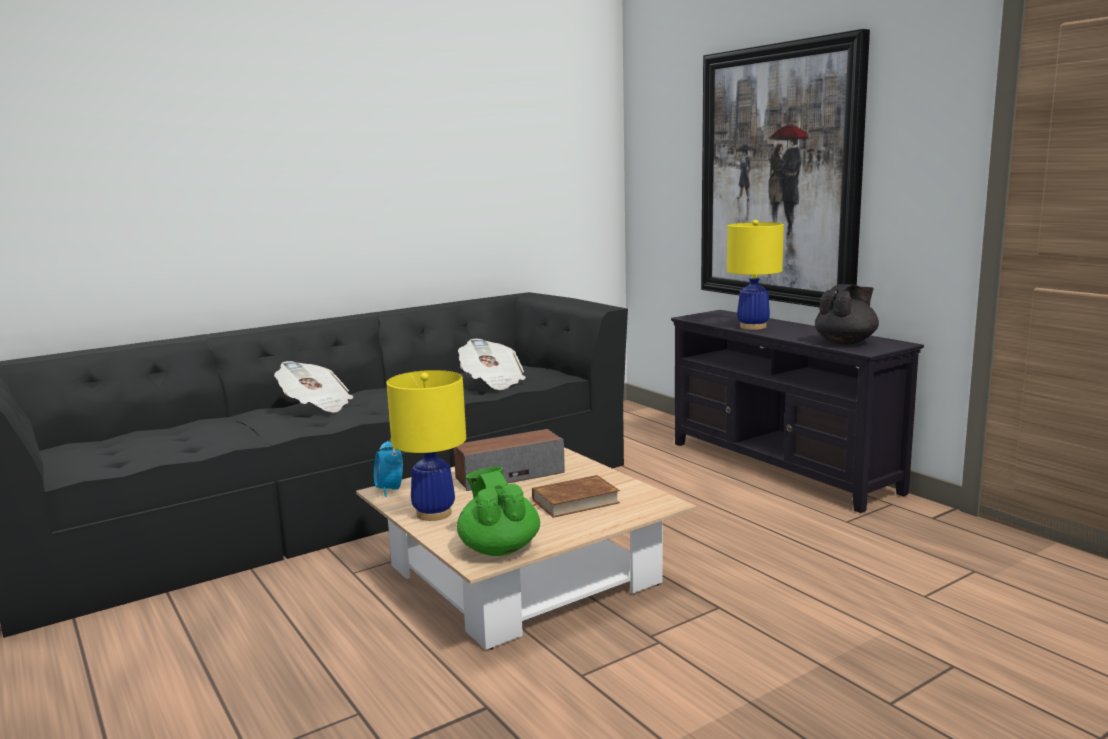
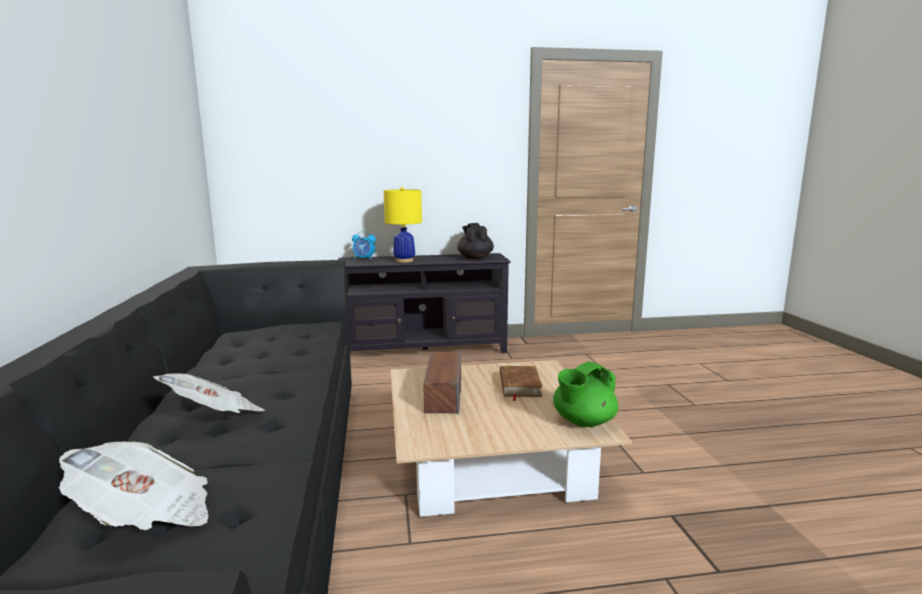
camera: 65 degrees left, 0 degrees up
alarm clock [374,439,403,497] -> alarm clock moved to [352,231,376,260]
yellow table lamp [386,370,466,521] -> none
green teapot [457,467,540,556] -> green teapot turned 45 degrees counterclockwise [553,362,618,427]
newspaper [458,339,526,390] -> newspaper moved to [59,442,208,530]
picture [701,29,870,308] -> none

